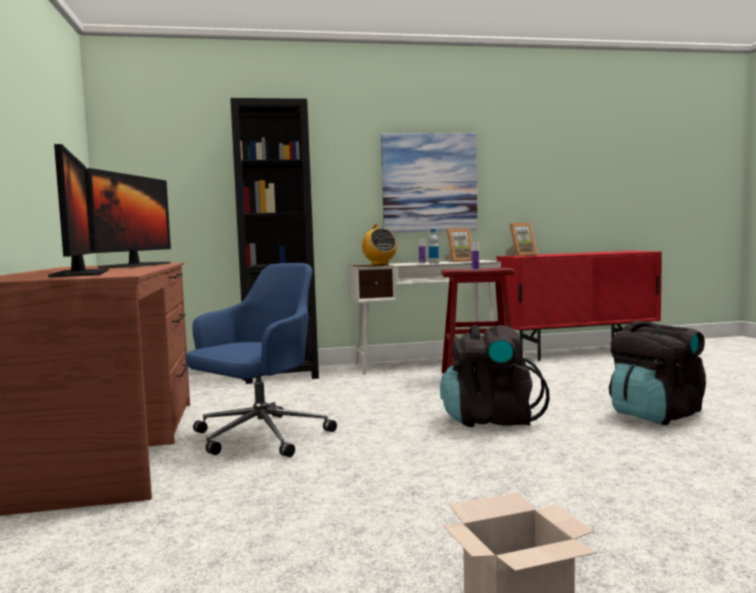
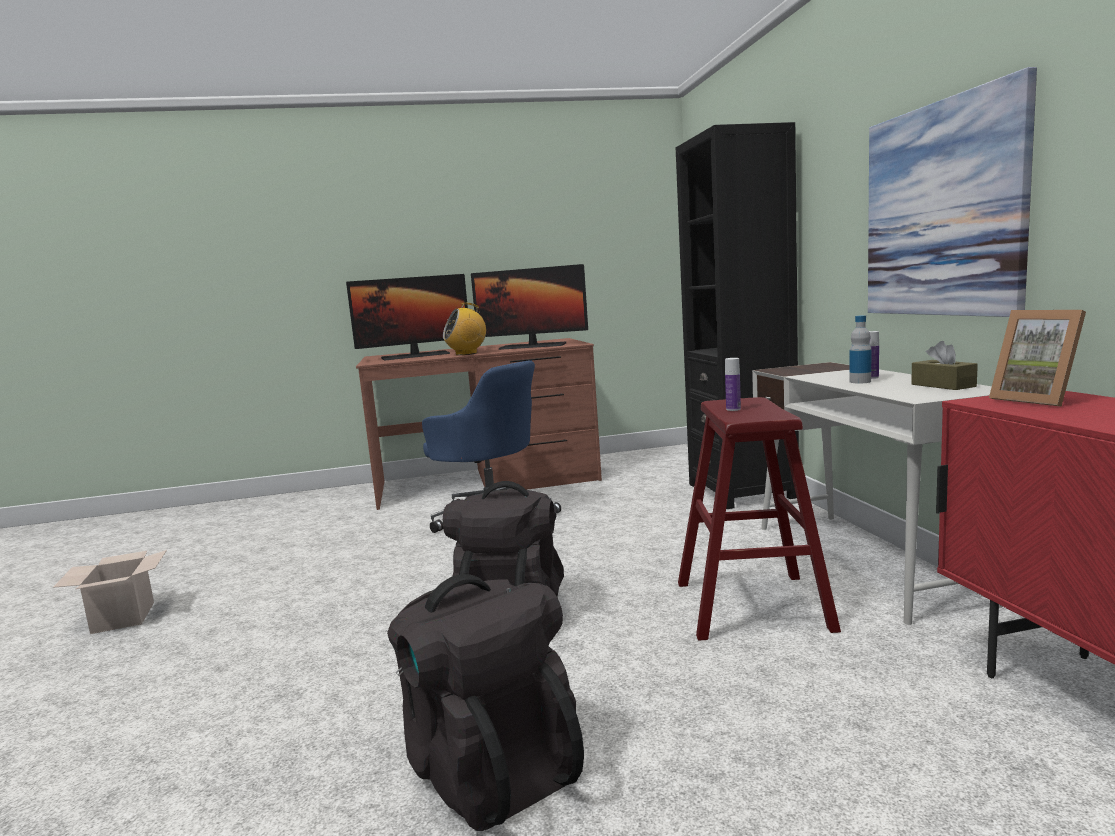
camera: 90 degrees right, 5 degrees up
radio [362,224,397,265] -> radio moved to [443,303,486,355]
picture frame [445,228,472,262] -> brown tissue box [911,341,978,390]

